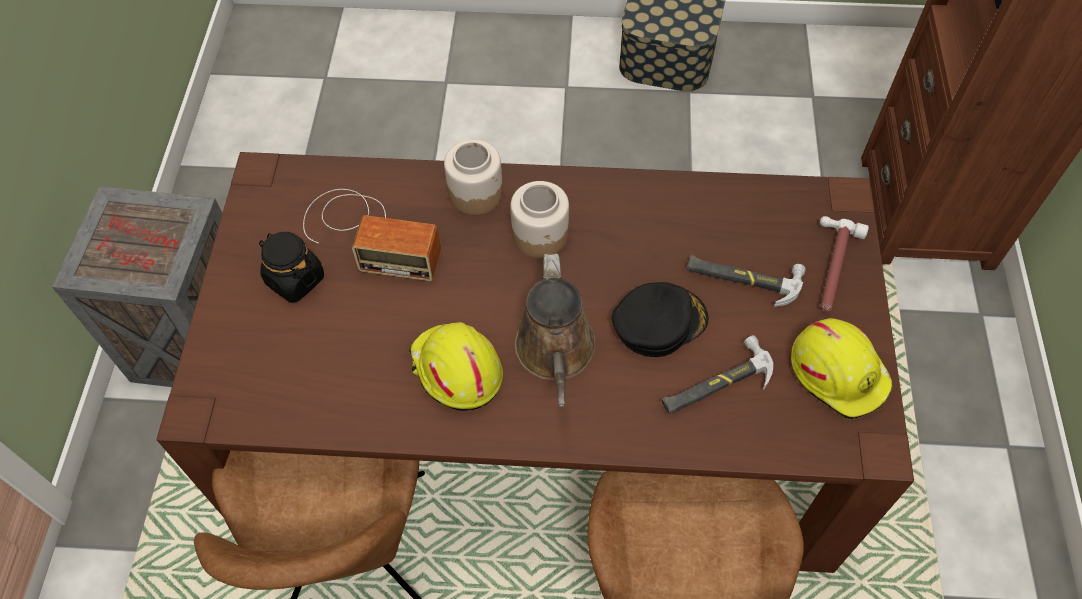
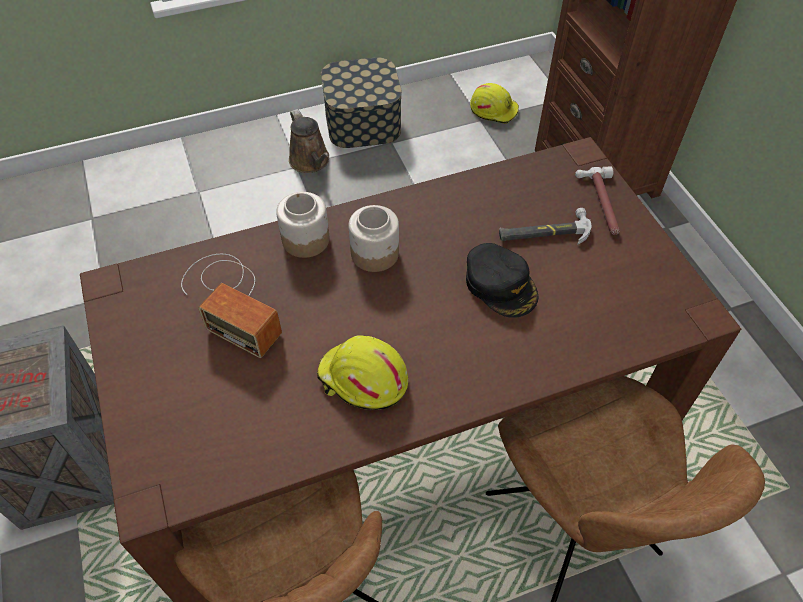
camera: 25 degrees left, 5 degrees down
black jar [259,232,324,303] -> none
radio [303,189,441,281] -> radio turned 45 degrees clockwise [181,254,282,358]
brown watering can [515,254,596,407] -> brown watering can moved to [289,109,329,173]
black cap [612,282,708,357] -> black cap turned 105 degrees clockwise [466,243,539,318]
hammer [662,335,773,414] -> none
yellow hard hat [791,318,893,420] -> yellow hard hat moved to [470,83,519,124]

